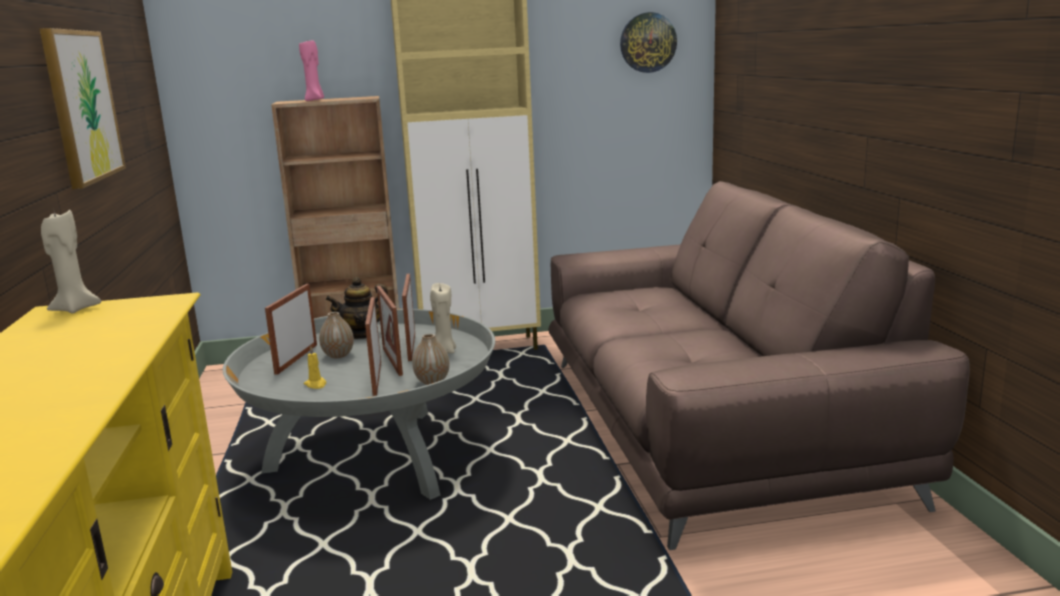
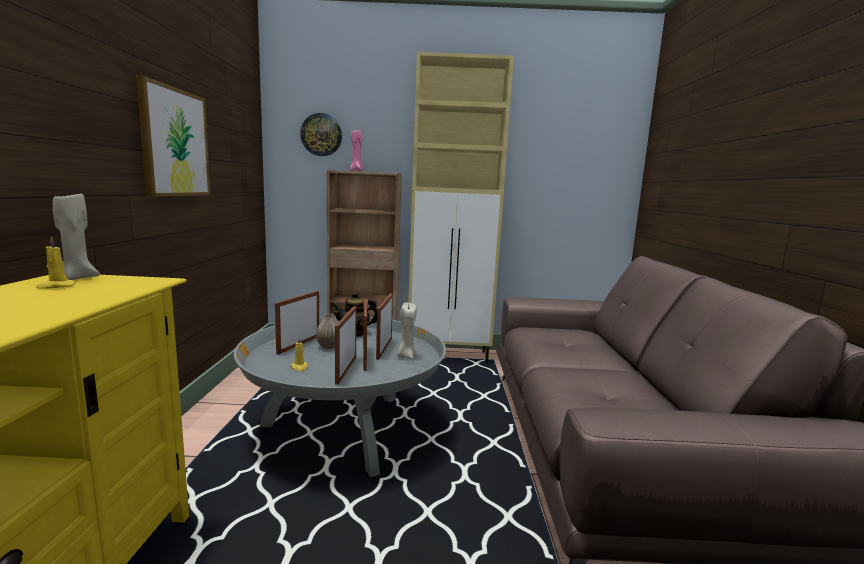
camera: 10 degrees right, 5 degrees down
vase [412,334,450,385] -> none
wall clock [620,12,677,73] -> wall clock moved to [300,113,342,156]
none -> yellow candle [36,237,75,289]

